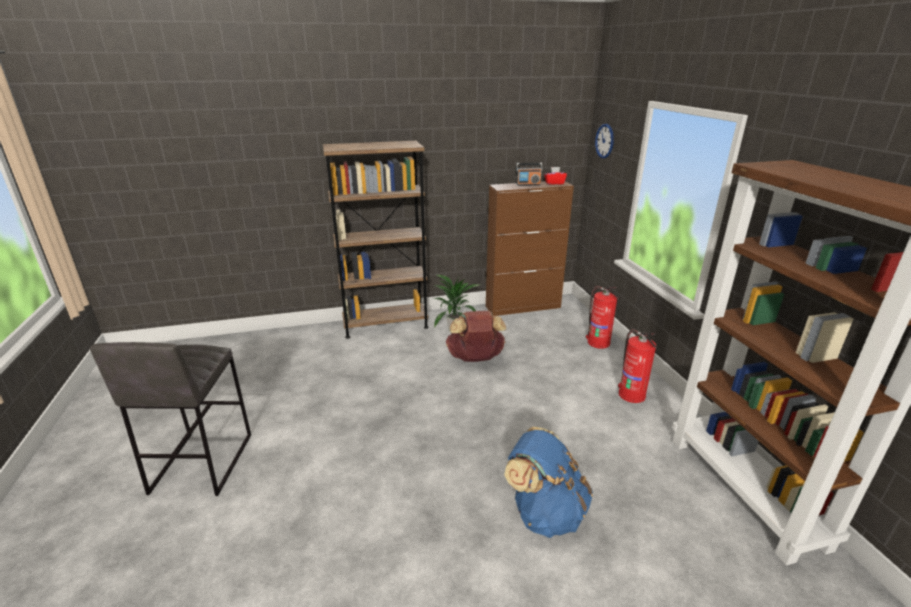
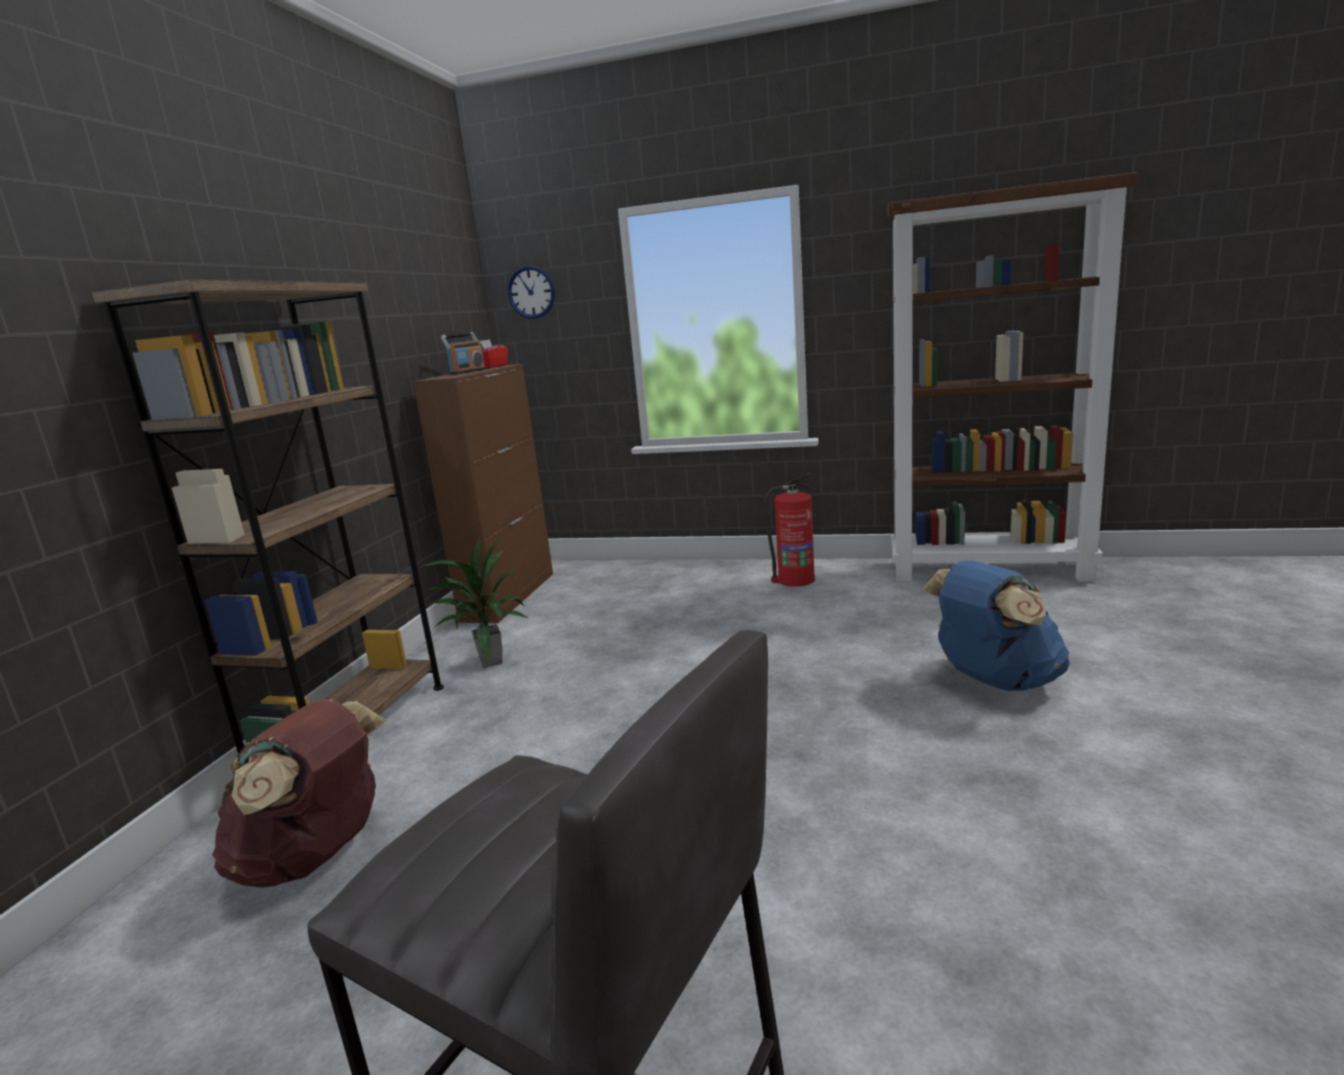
camera: 60 degrees left, 10 degrees down
brown backpack [446,311,506,362] -> brown backpack moved to [212,699,387,888]
fire extinguisher [586,286,618,349] -> none

